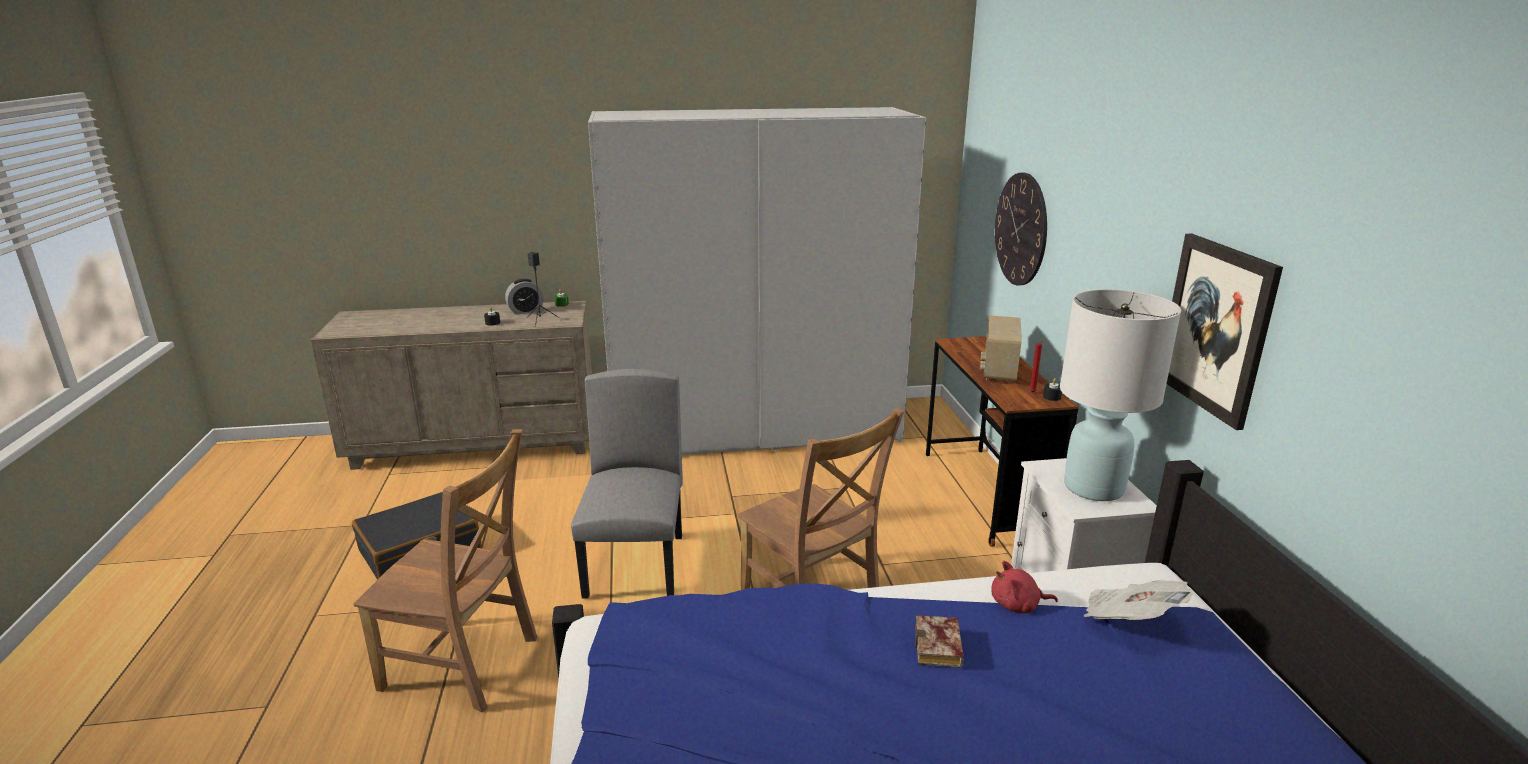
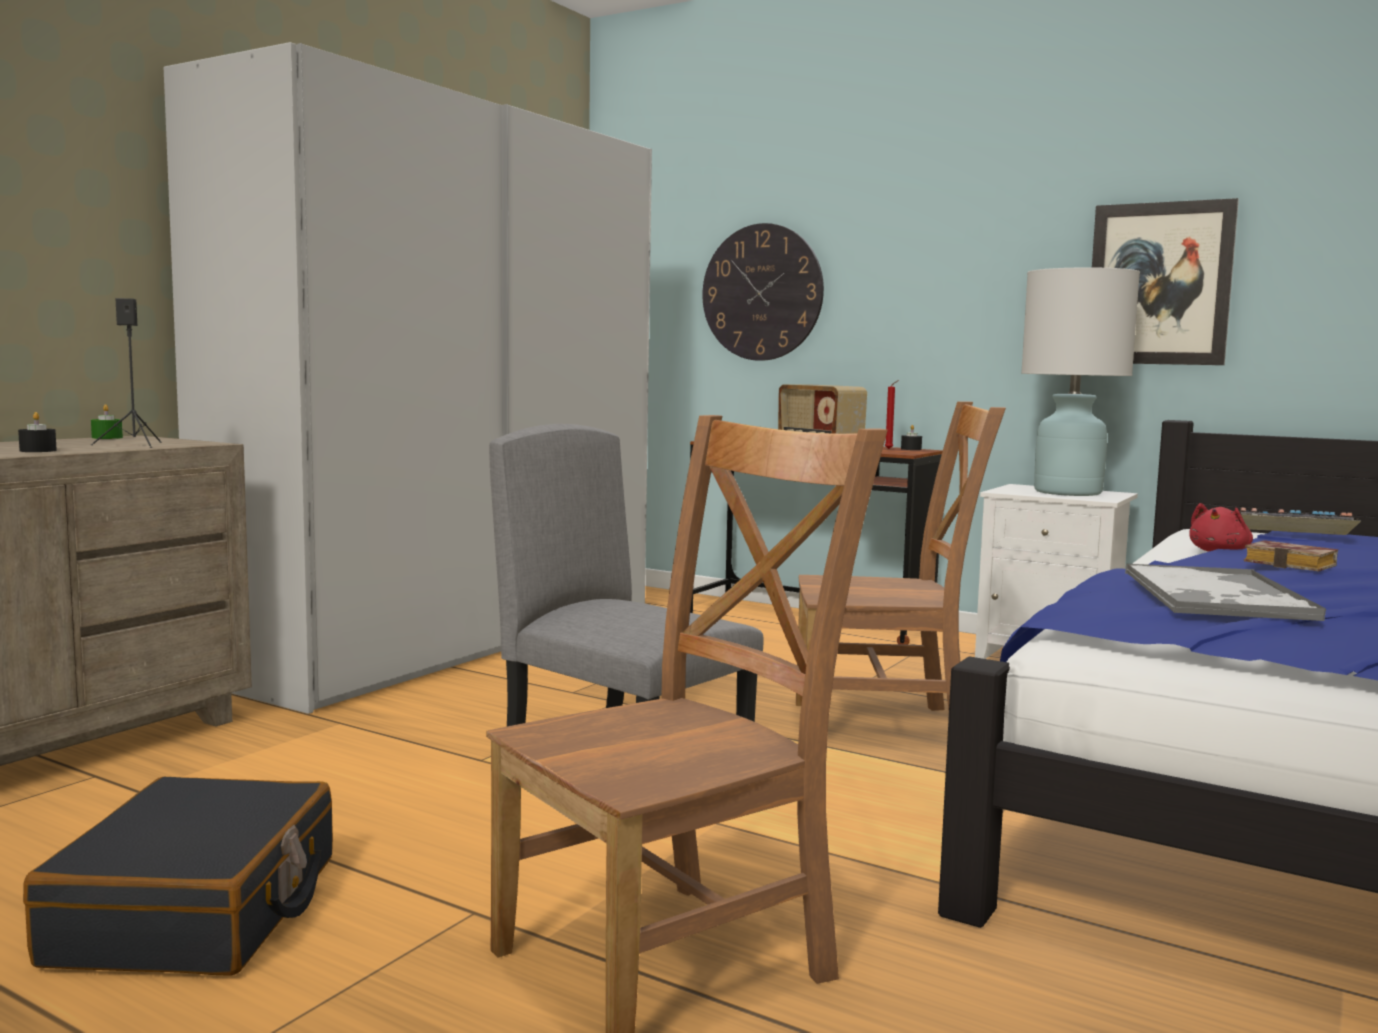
camera: 50 degrees left, 15 degrees down
alarm clock [505,279,544,315] -> none
newspaper [1084,580,1193,620] -> keyboard [1240,508,1361,535]
none -> tray [1125,564,1326,621]

